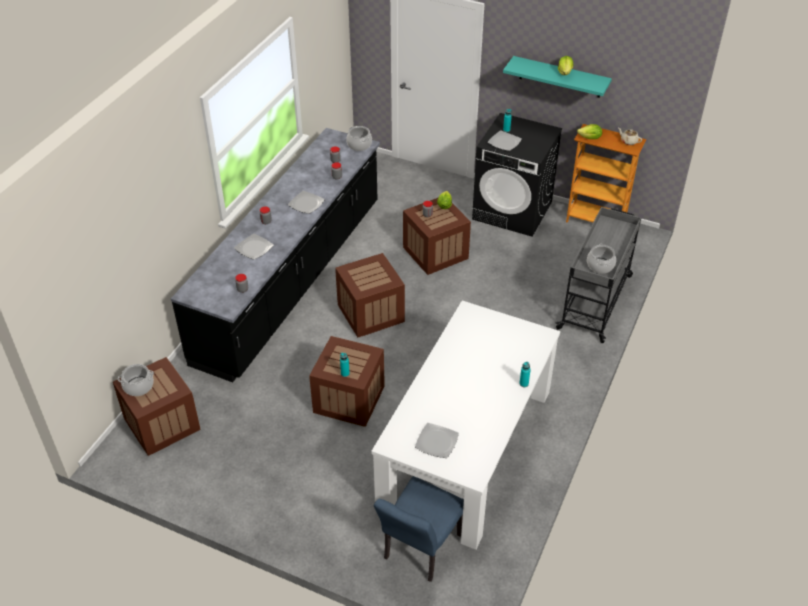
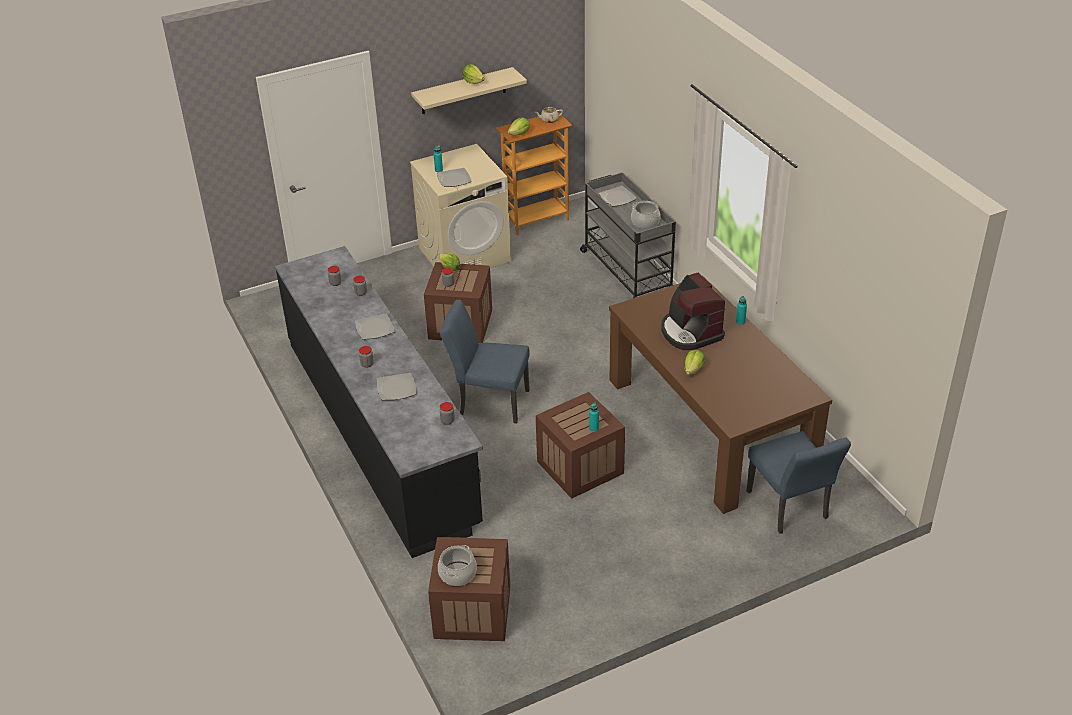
camera: 50 degrees left, 5 degrees down
crate [335,253,405,337] -> blue chair [440,300,530,424]
cooking pot [346,126,372,151] -> none
white dining table [371,301,560,550] -> brown dining table [609,276,832,514]
plate [415,423,459,458] -> plate moved to [599,186,637,206]
black washing machine [472,113,562,236] -> beige washing machine [410,144,511,268]
turquoise shelf [503,56,612,98] -> beige shelf [411,67,527,114]
none -> coffee machine [661,272,725,350]
none -> lettuce [684,350,706,375]

